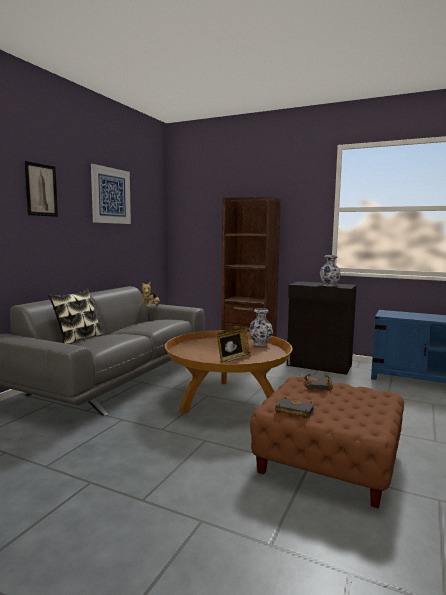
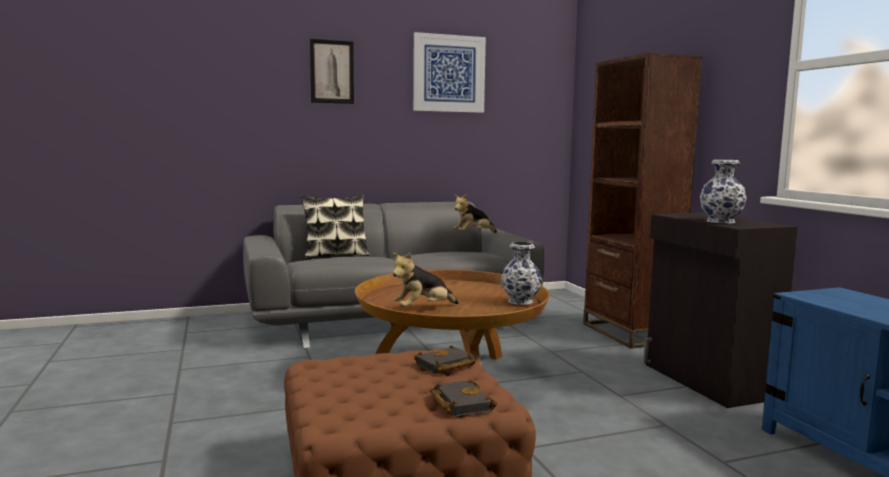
camera: 45 degrees right, 0 degrees up
picture frame [217,326,251,364] -> plush toy [393,253,459,307]
black book [275,397,314,418] -> black book moved to [430,379,497,416]

